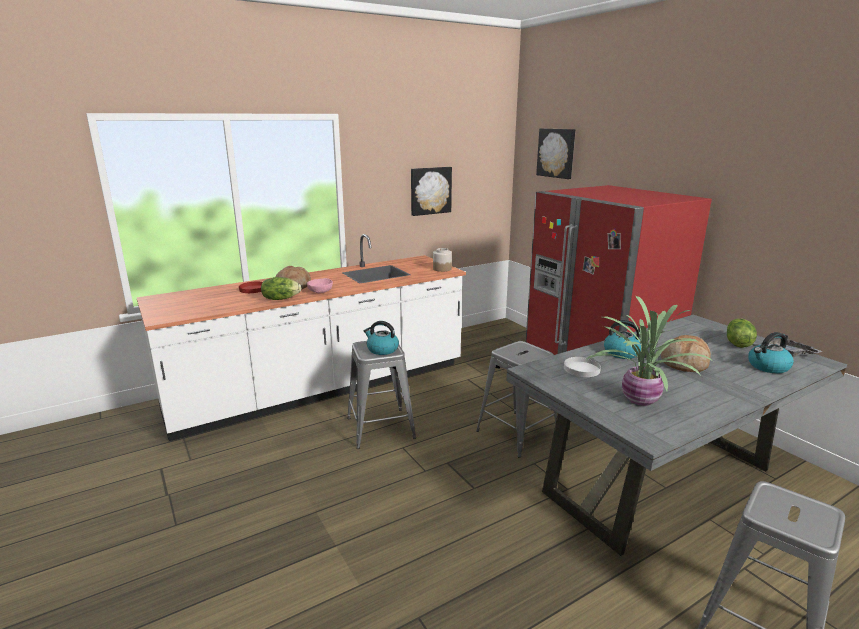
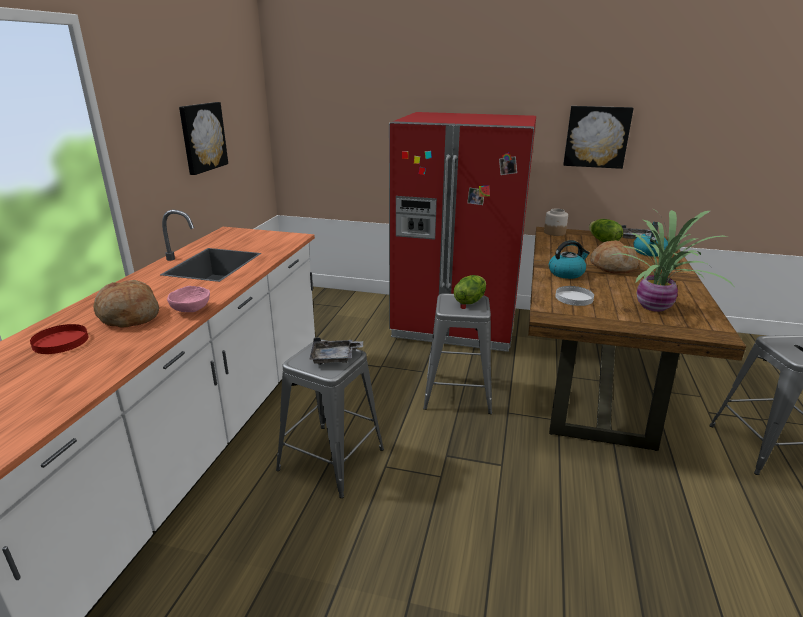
camera: 45 degrees left, 5 degrees up
lettuce [261,277,301,300] -> lettuce moved to [454,275,486,304]
kettle [364,321,399,355] -> grey tray [309,337,363,364]
jar [433,248,452,272] -> jar moved to [544,208,568,236]
grey dining table [506,315,847,556] -> brown dining table [528,227,746,451]
picture [536,129,575,179] -> picture moved to [563,106,634,169]

